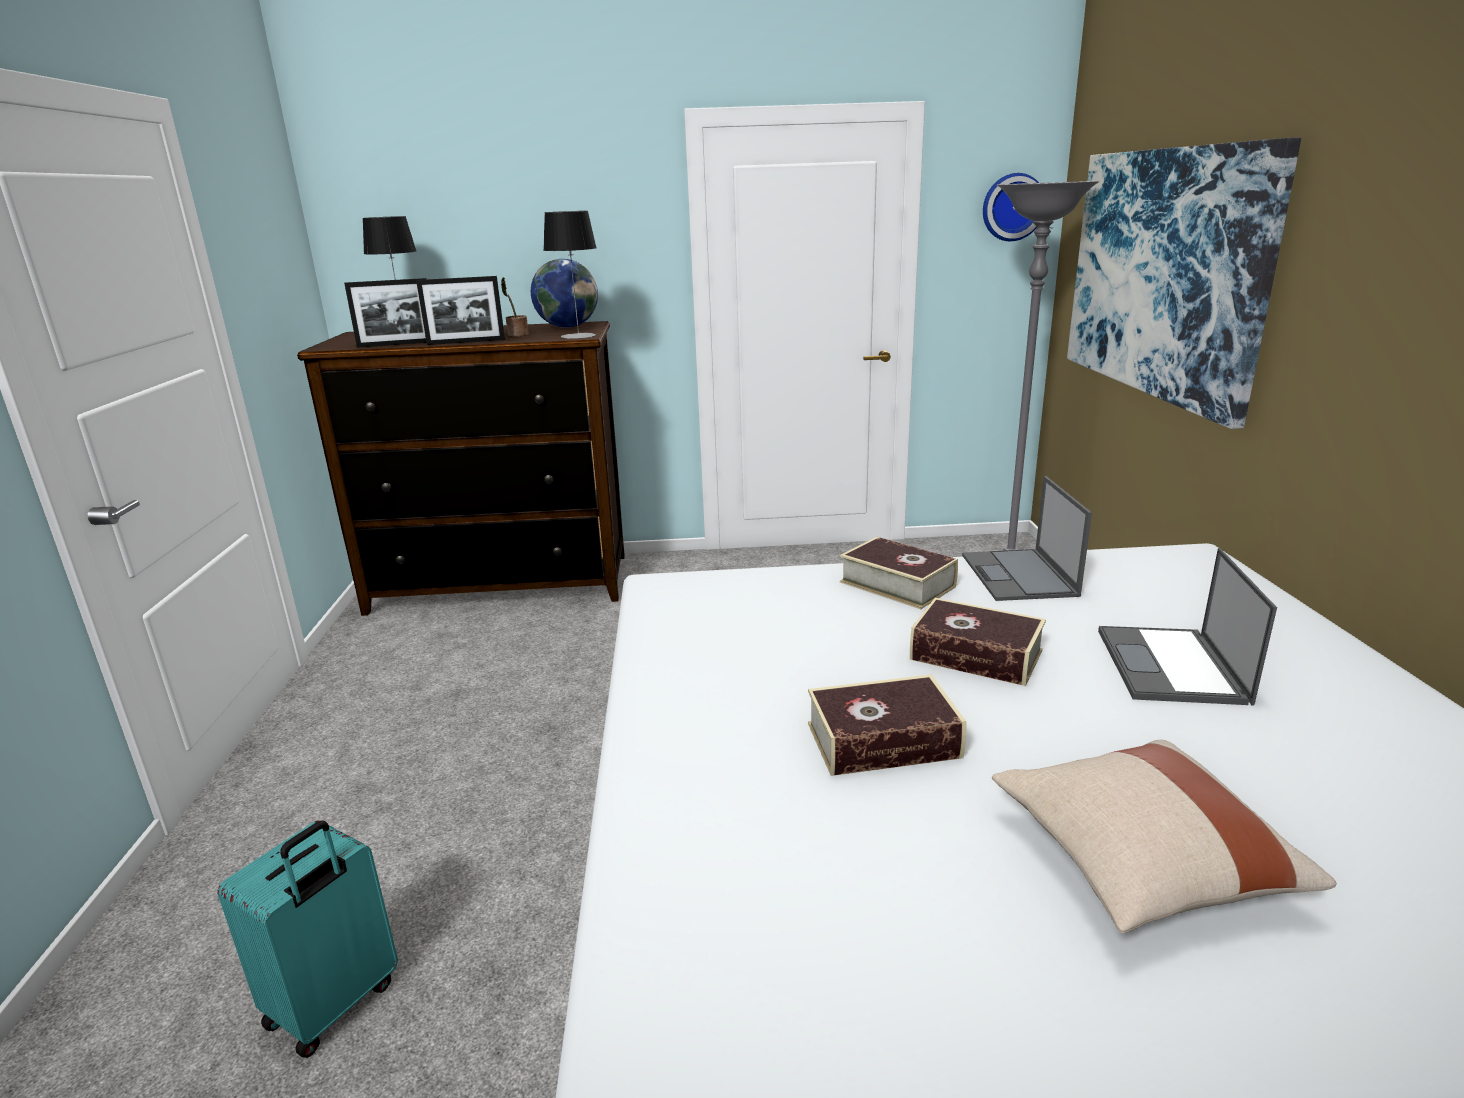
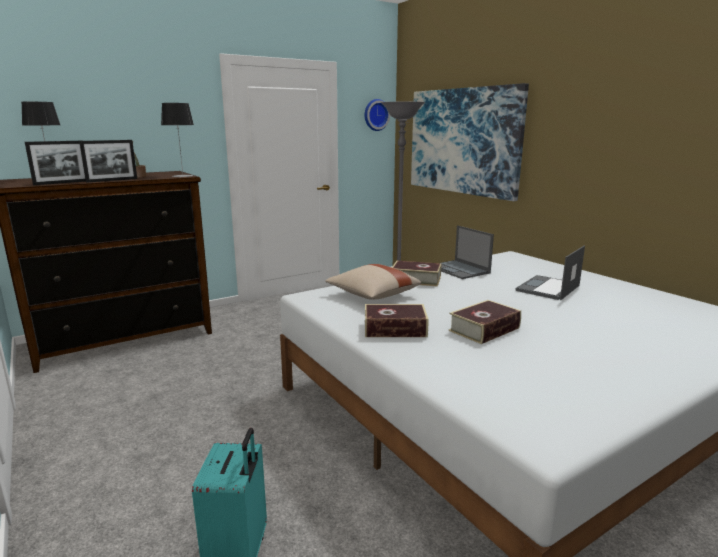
camera: 30 degrees left, 5 degrees down
globe [531,259,598,328] -> none
book [910,598,1046,686] -> book moved to [365,304,429,337]
beige pillow [992,740,1337,933] -> beige pillow moved to [325,264,421,300]
laptop [1098,548,1277,705] -> laptop turned 60 degrees clockwise [515,246,585,300]

